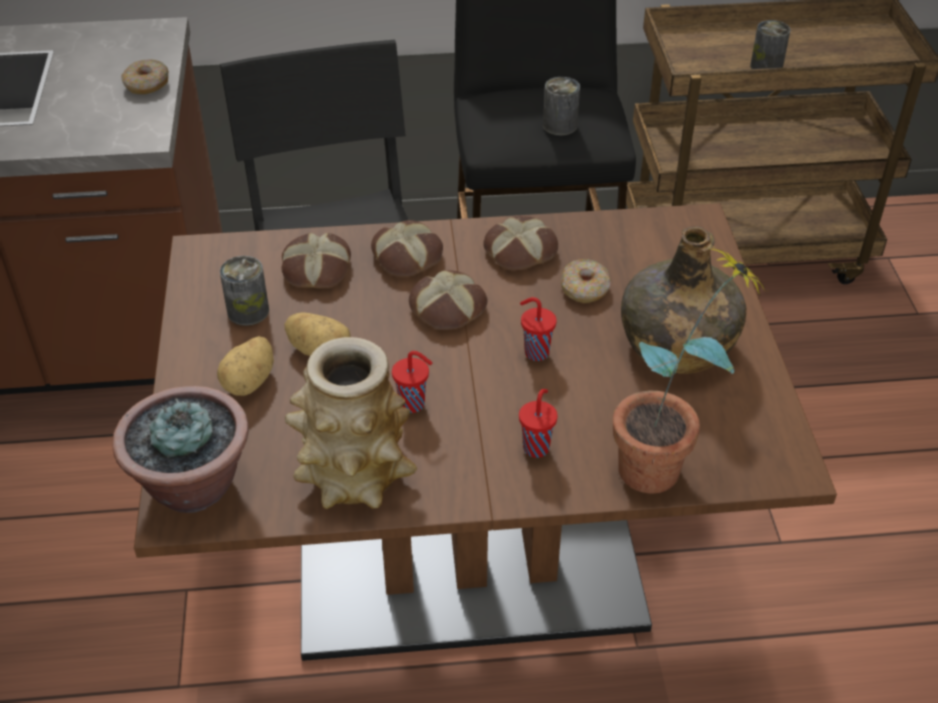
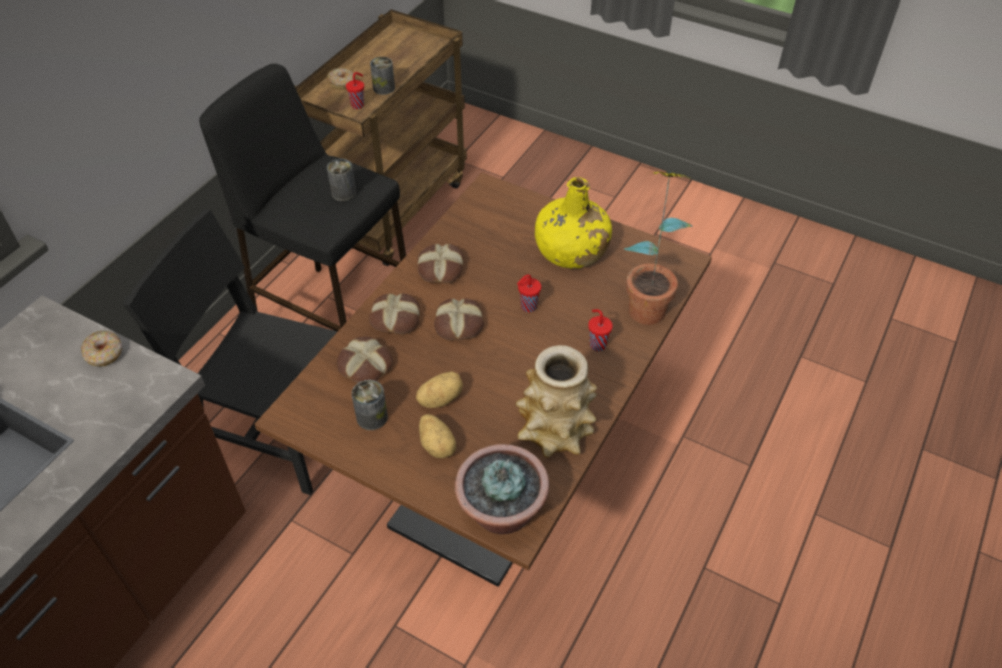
camera: 55 degrees left, 5 degrees up
red cup [392,351,432,413] -> red cup moved to [346,72,364,109]
donut [561,259,611,303] -> donut moved to [327,68,356,90]
green bottle [621,227,746,374] -> yellow bottle [535,177,612,269]

